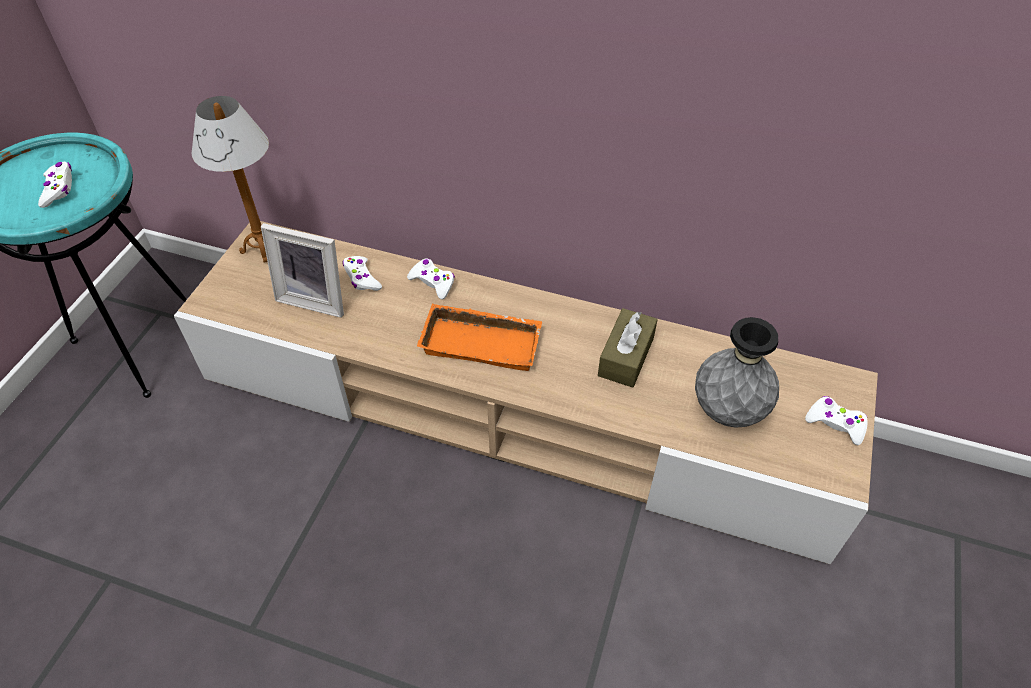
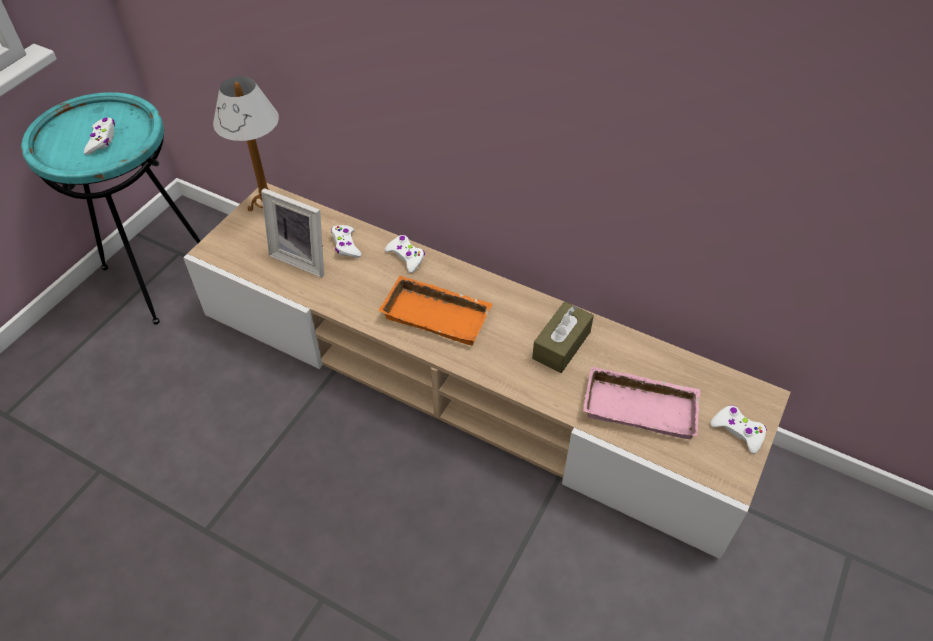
camera: 10 degrees right, 0 degrees up
grey vase [695,317,779,428] -> pink tray [583,366,701,439]

